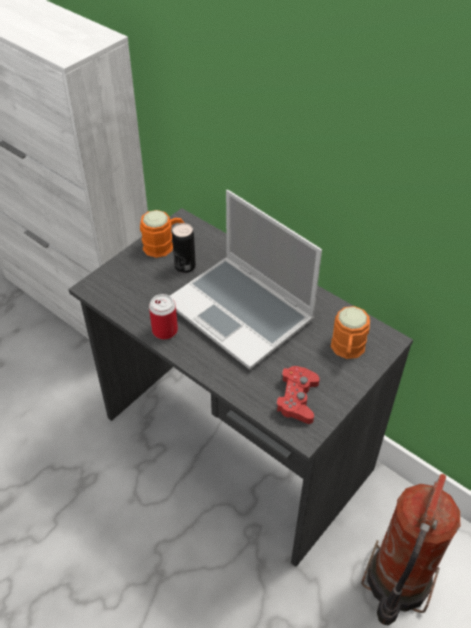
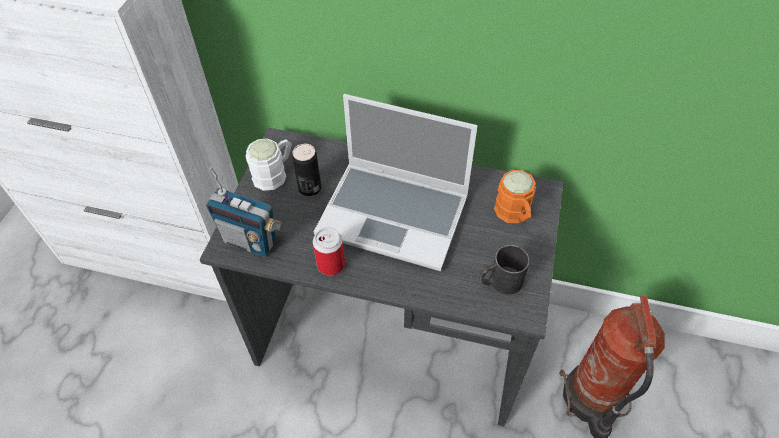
camera: 25 degrees left, 5 degrees up
orange mug [140,210,184,258] -> white mug [246,139,292,191]
red game controller [275,366,320,424] -> black mug [479,245,530,295]
none -> radio [206,167,282,256]

